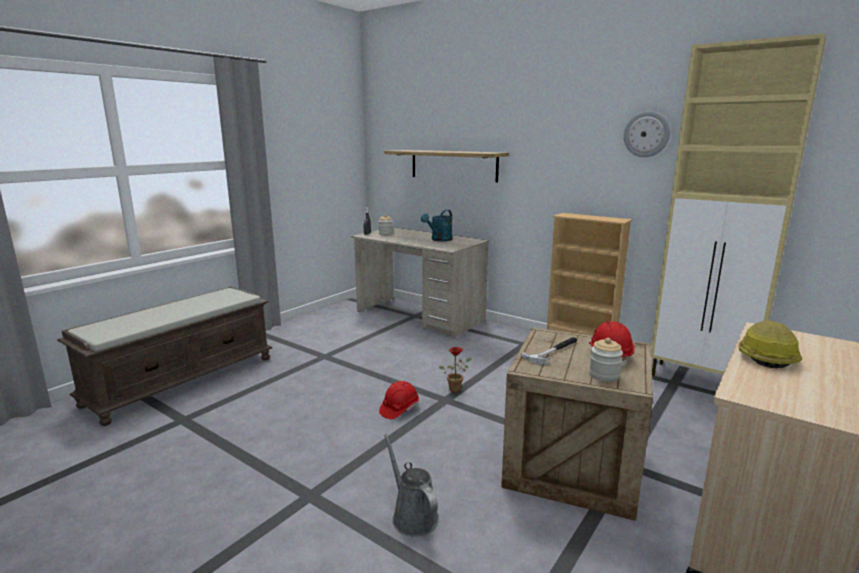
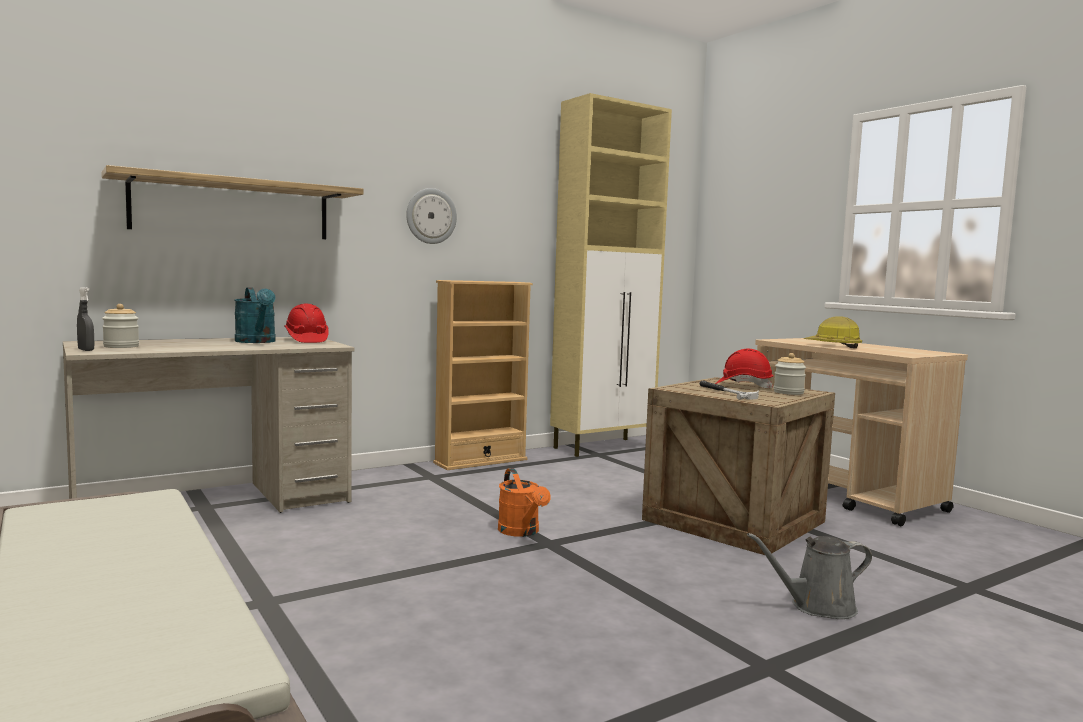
camera: 70 degrees left, 10 degrees down
red hard hat [379,381,419,419] -> red hard hat moved to [284,304,329,343]
potted plant [439,347,471,392] -> orange watering can [498,468,551,537]
wall clock [624,111,670,157] -> wall clock moved to [406,188,457,244]

